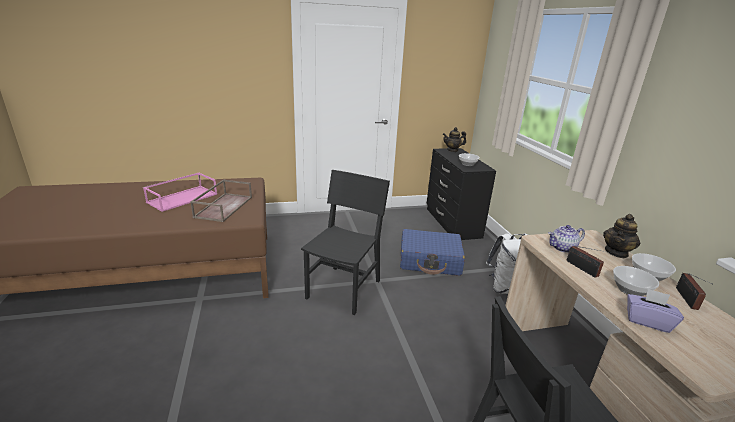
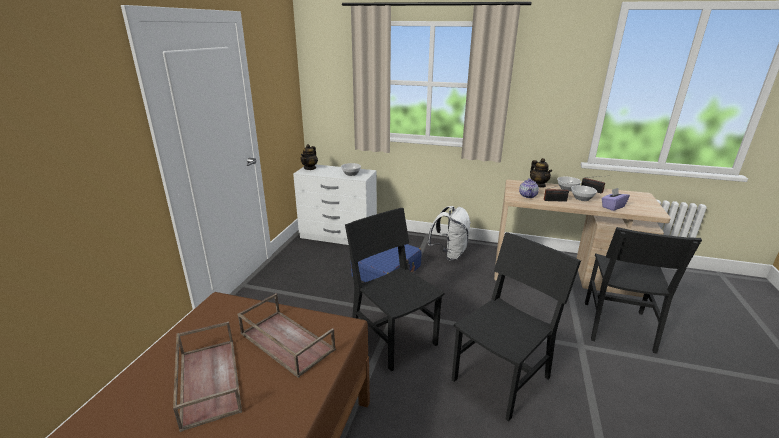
camera: 60 degrees left, 0 degrees up
pink tray [143,173,217,212] -> brown tray [173,322,242,432]
black dresser [427,148,496,240] -> white dresser [293,165,377,245]
none -> black chair [452,232,581,422]

